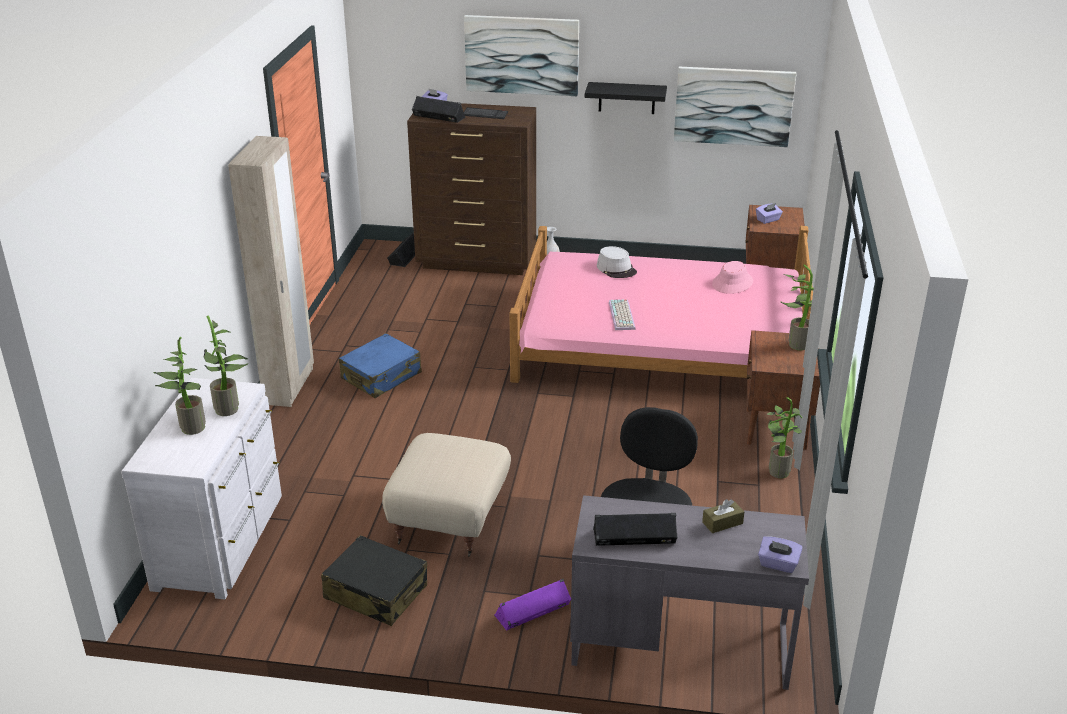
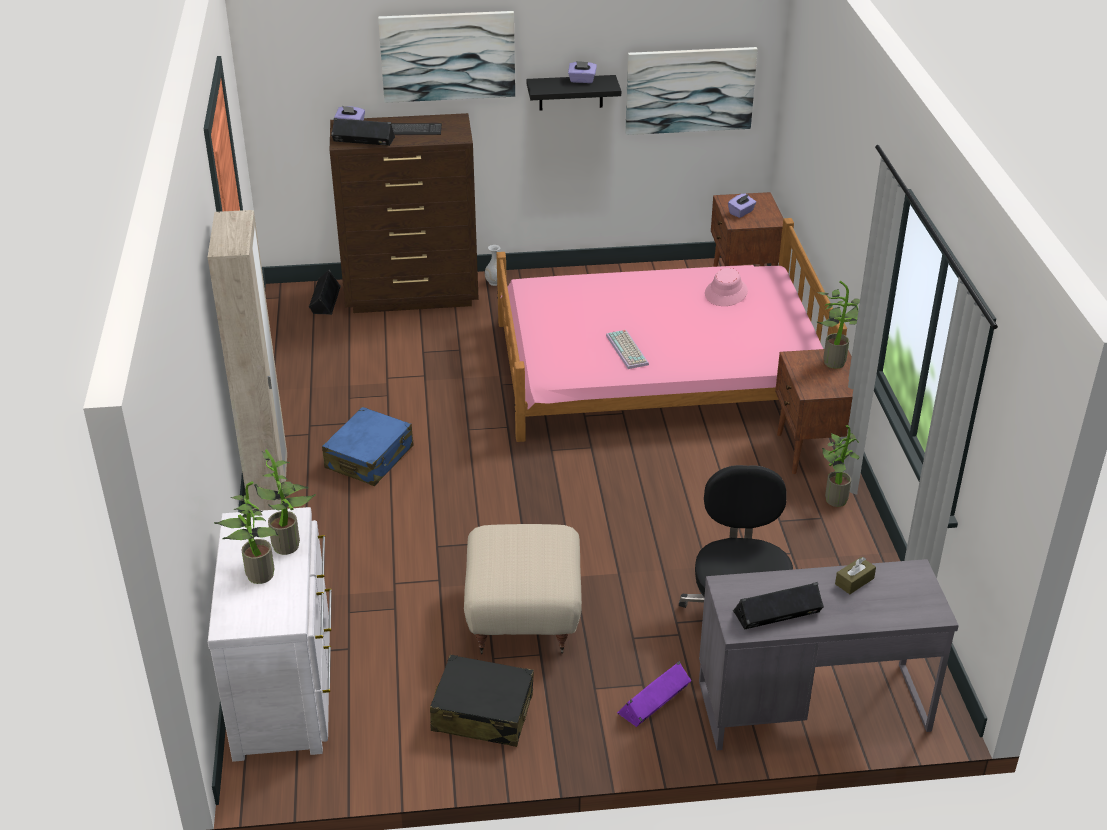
camera: 15 degrees left, 5 degrees up
grey hat [597,246,637,278] -> none
purple tissue box [758,536,803,573] -> purple tissue box moved to [568,61,597,83]

